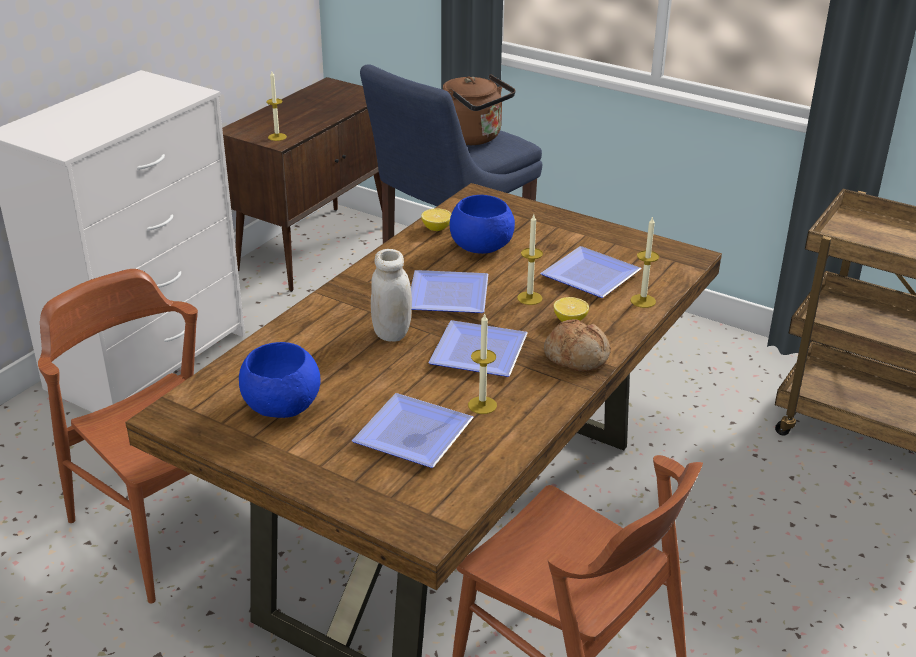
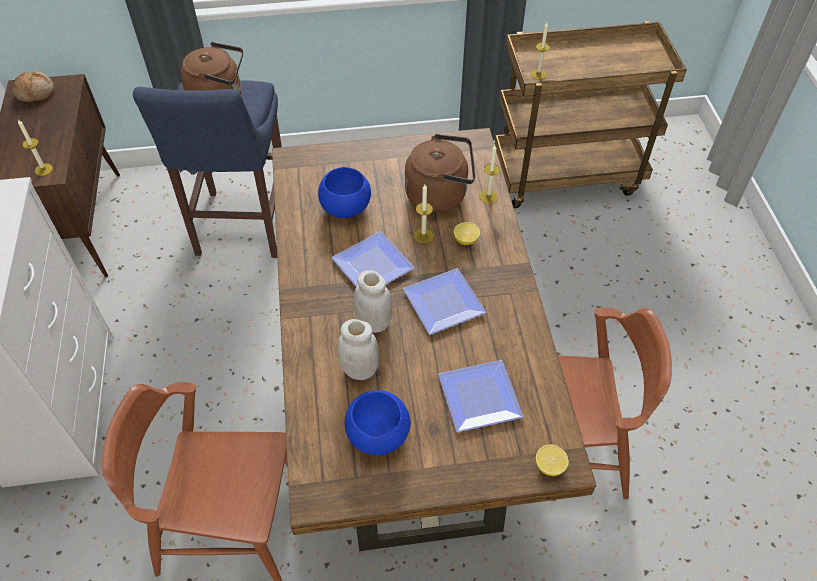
camera: 40 degrees left, 20 degrees up
lemon [421,209,451,231] -> lemon moved to [536,444,569,476]
candle [468,313,497,414] -> candle moved to [530,22,550,80]
plate [540,246,642,298] -> brown kettle [405,134,475,213]
bread [544,319,611,371] -> bread moved to [13,71,54,102]
none -> white jar [338,319,379,380]

